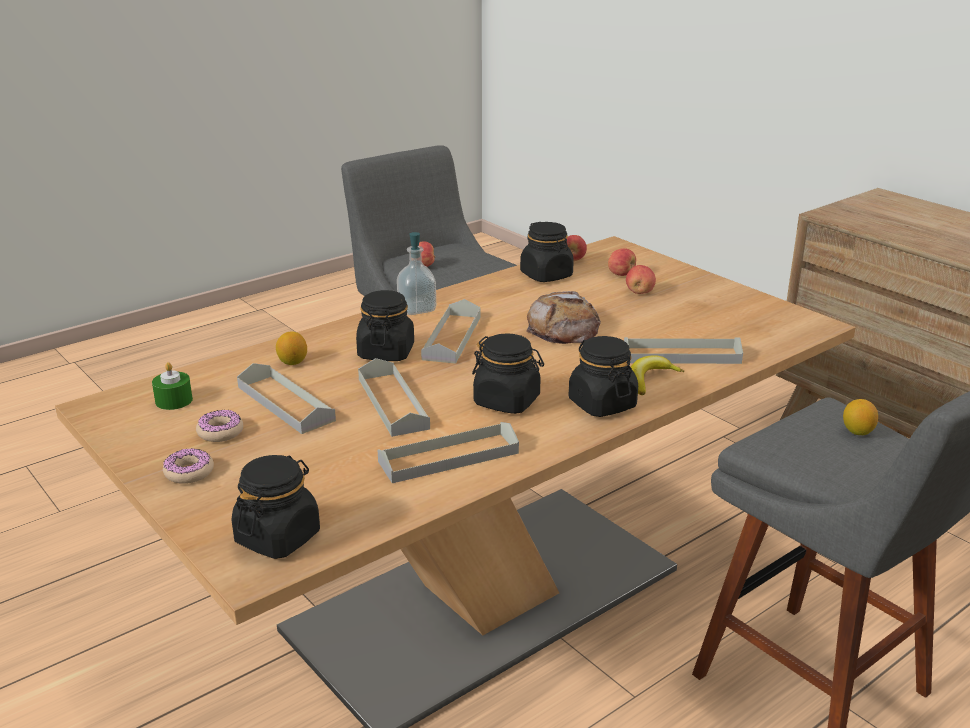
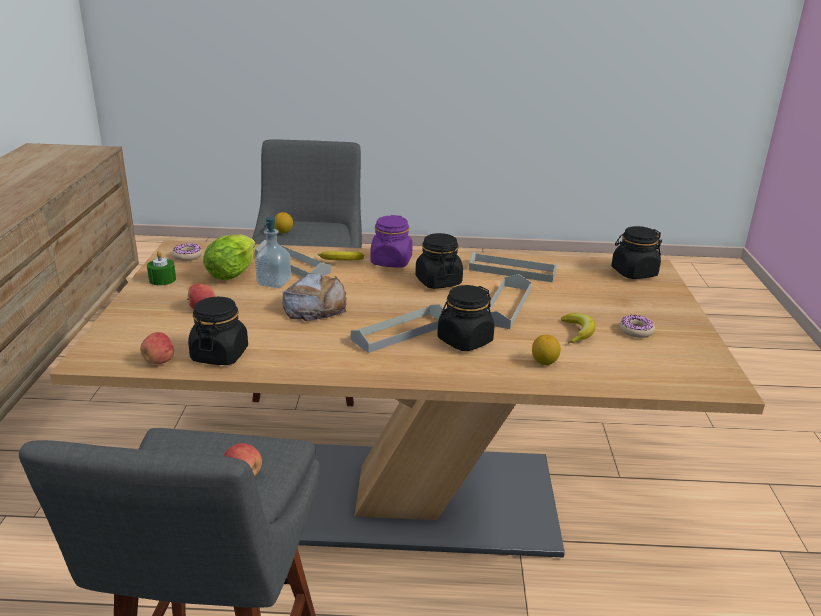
camera: 140 degrees left, 0 degrees up
green candle [152,362,193,410] -> green candle moved to [147,251,176,285]
donut [163,448,214,484] -> donut moved to [172,243,202,261]
grey tray [237,363,336,434] -> banana [561,313,595,343]
soap dispenser [397,232,436,315] -> soap dispenser moved to [255,217,291,288]
black jar [568,336,638,417] -> purple jar [370,215,413,268]
apple [608,248,636,276] -> none
none -> lettuce [203,234,256,280]

